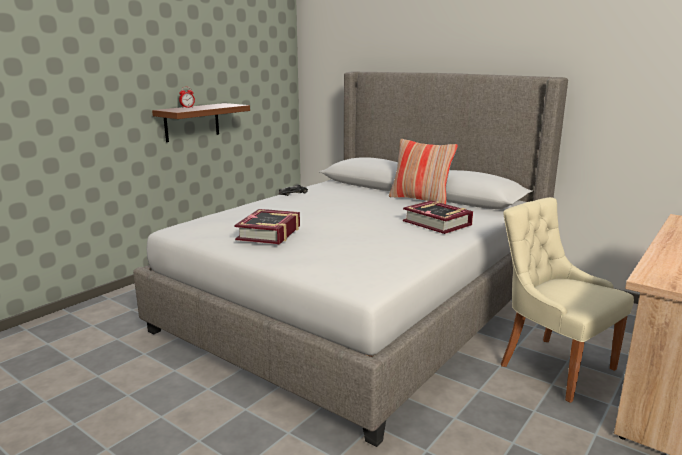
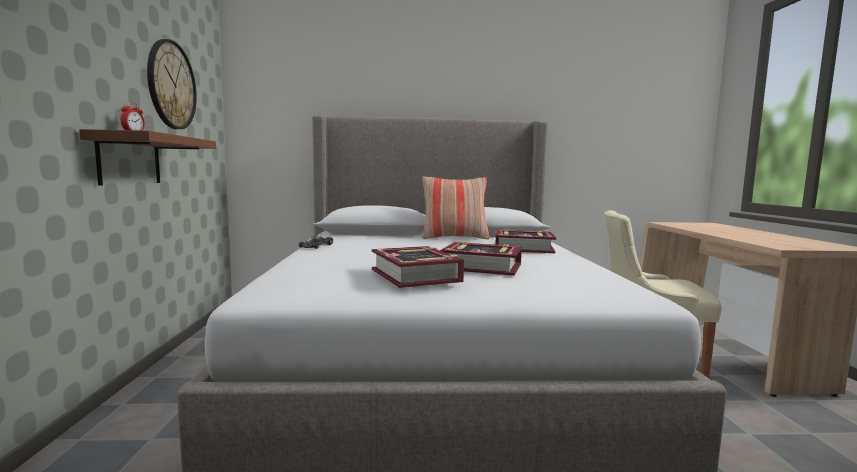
camera: 40 degrees left, 10 degrees down
none -> wall clock [147,39,197,129]
none -> book [440,242,522,276]

